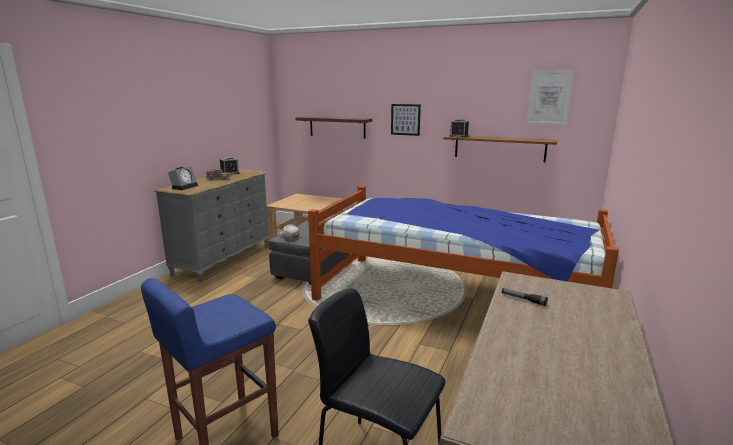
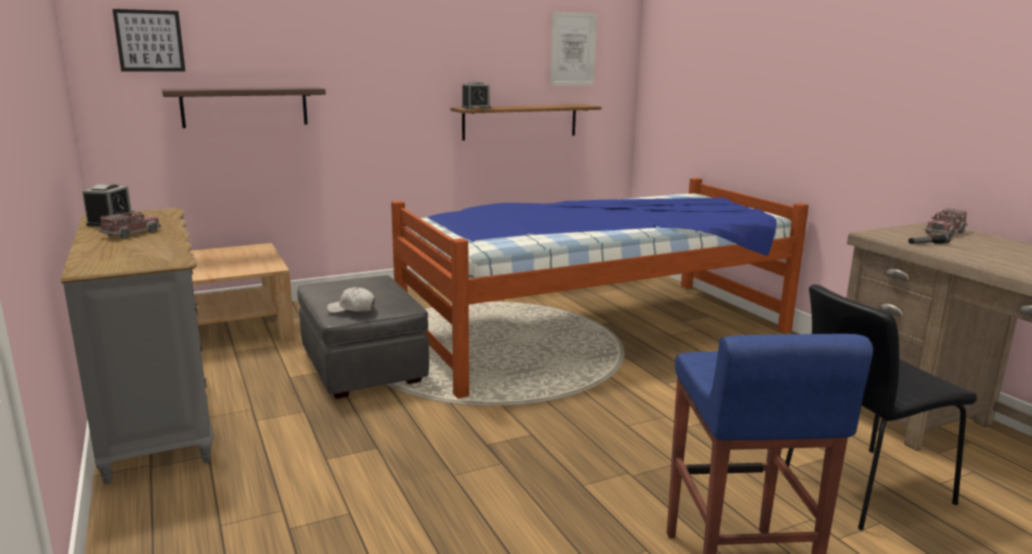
camera: 50 degrees left, 0 degrees up
alarm clock [168,166,198,190] -> none
picture [391,104,421,136] -> picture moved to [112,9,186,72]
none -> toy truck [925,208,968,237]

